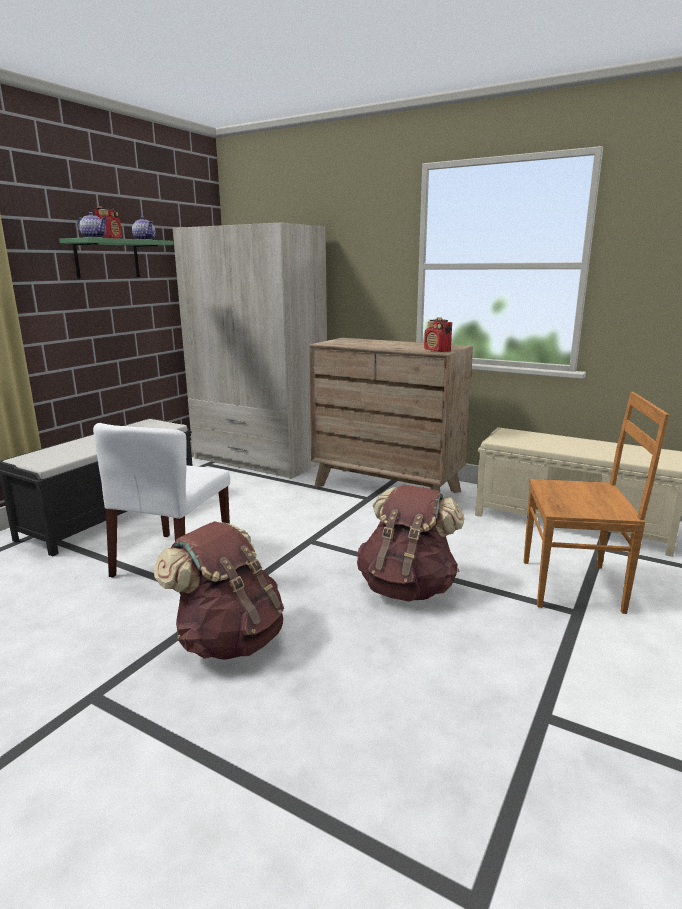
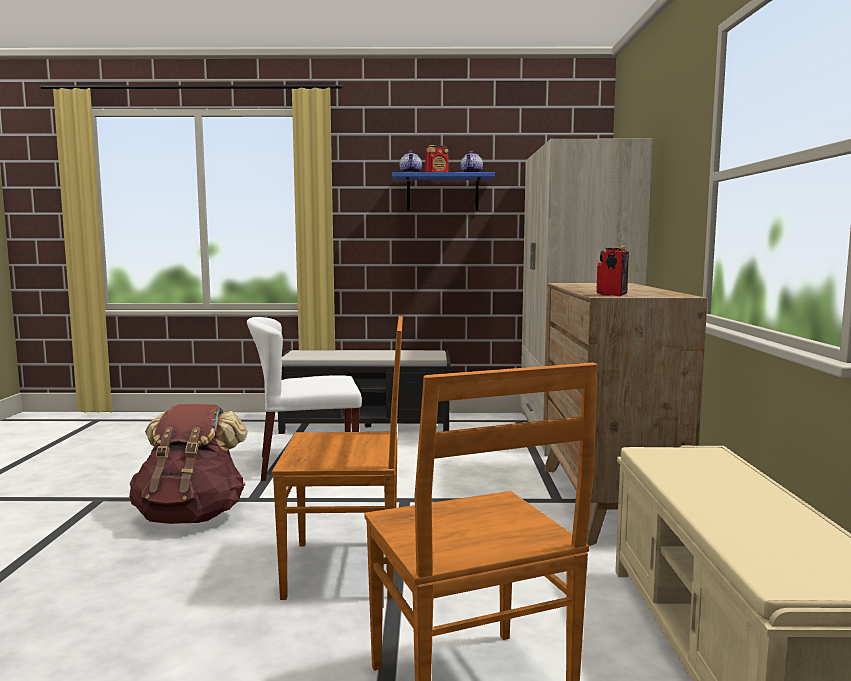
camera: 60 degrees right, 10 degrees down
green shelf [59,237,173,279] -> blue shelf [392,172,495,211]
brown backpack [357,484,465,602] -> brown chair [272,316,403,600]

